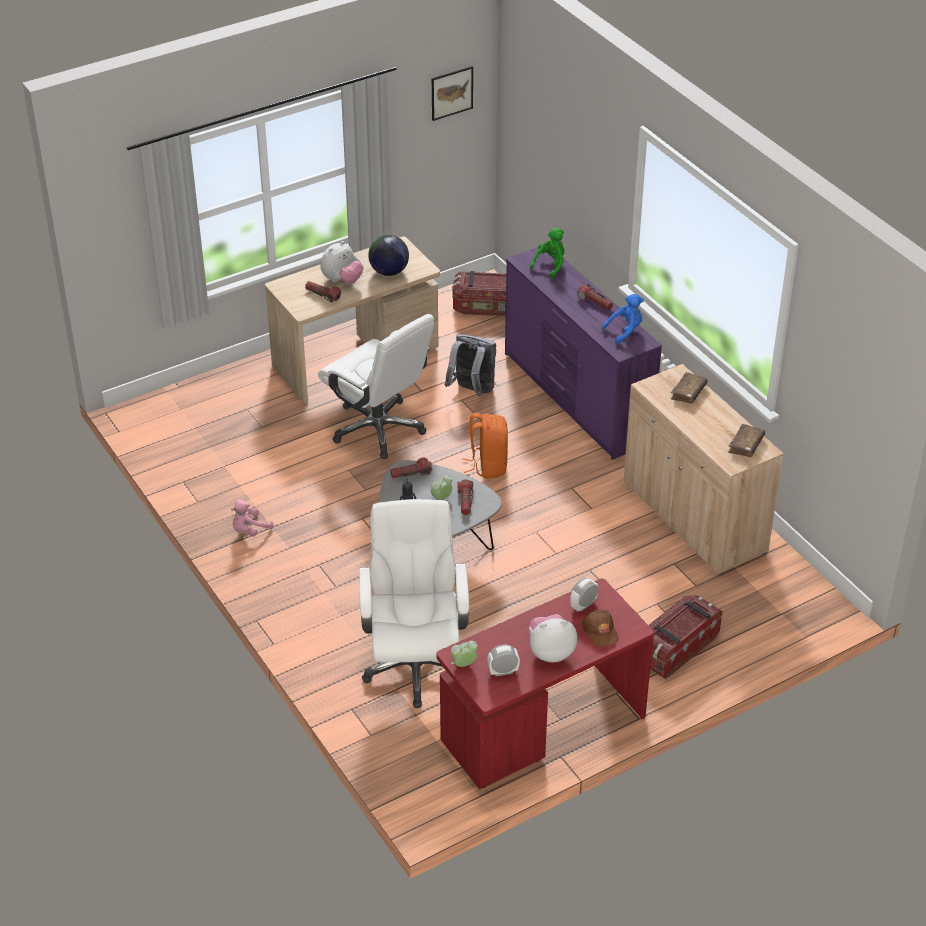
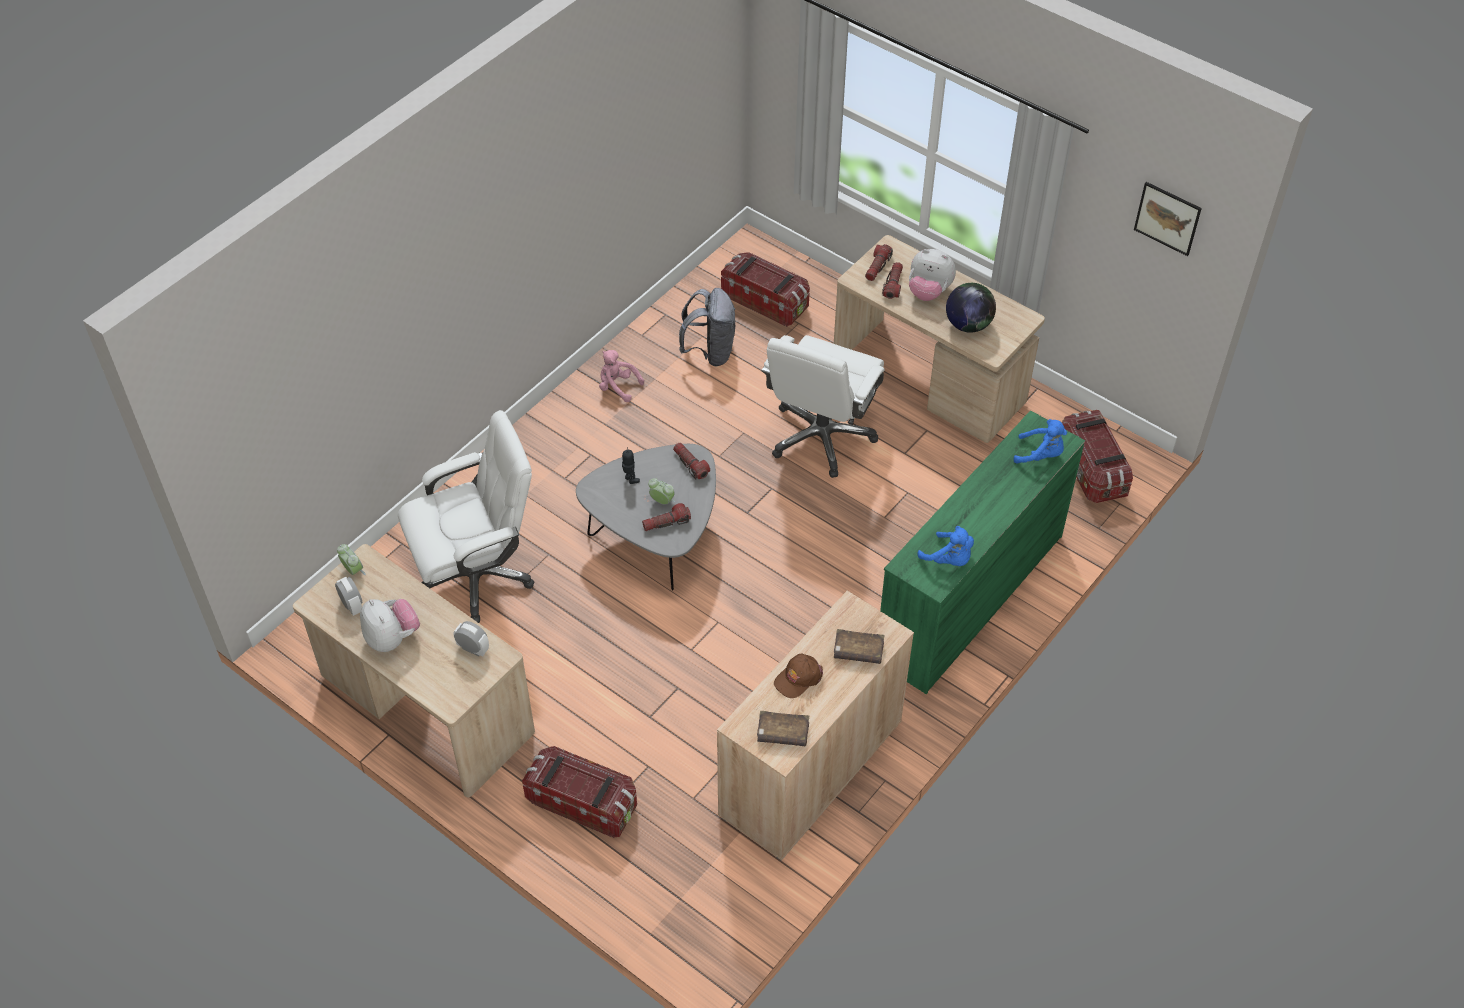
camera: 70 degrees right, 10 degrees up
red desk [437,578,654,789] -> beige desk [293,544,535,797]
grey backpack [445,334,496,397] -> grey backpack moved to [679,288,736,366]
orange backpack [463,413,508,479] -> none
purple dresser [505,245,662,460] -> green dresser [880,410,1085,694]
green plush toy [530,228,564,278] -> blue plush toy [1014,419,1067,464]
flashlight [577,284,613,311] -> flashlight moved to [865,244,893,281]
brown cap [582,609,619,647] -> brown cap moved to [774,654,823,698]
none -> storage box [721,252,810,327]

